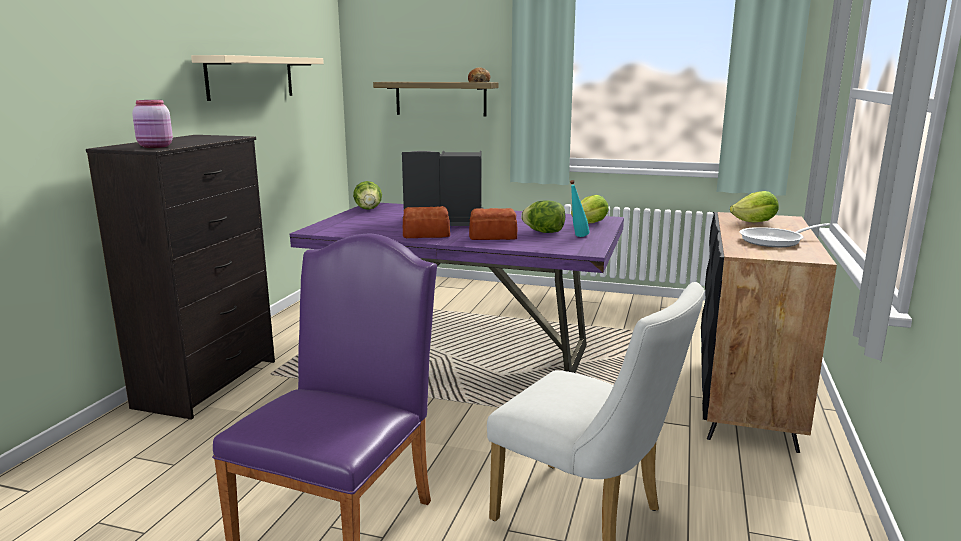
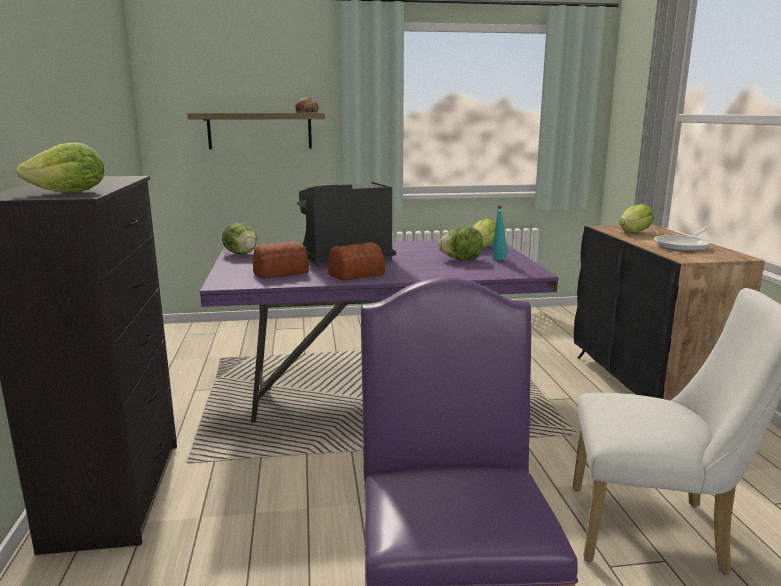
camera: 25 degrees left, 0 degrees up
pink jar [132,100,173,148] -> lettuce [16,142,104,193]
beige shelf [191,55,324,101] -> none
bread [469,208,518,240] -> bread moved to [253,241,309,279]

